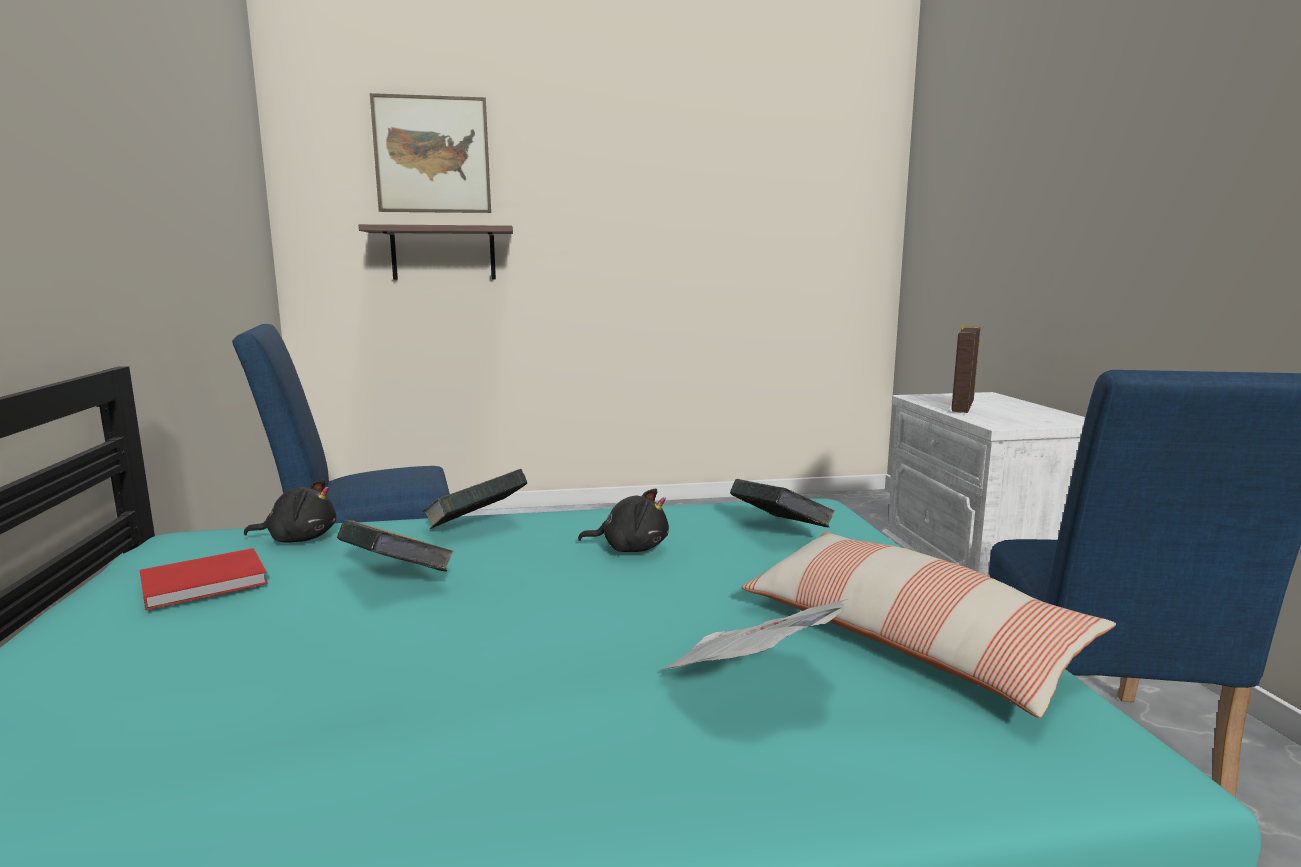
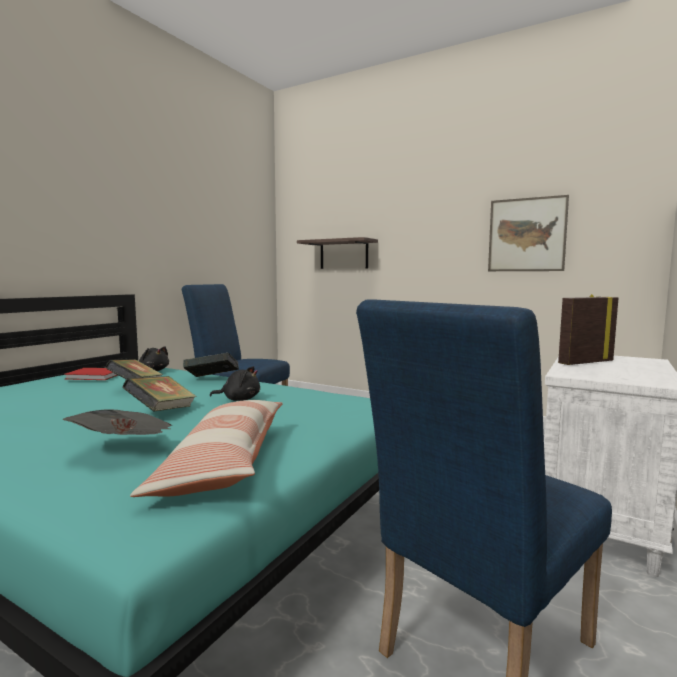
camera: 40 degrees right, 5 degrees down
picture [370,93,491,213] -> picture moved to [488,195,569,271]
black plush toy [578,489,669,552] -> black plush toy turned 45 degrees counterclockwise [210,366,260,401]
book [730,479,836,527] -> book moved to [123,376,197,411]

